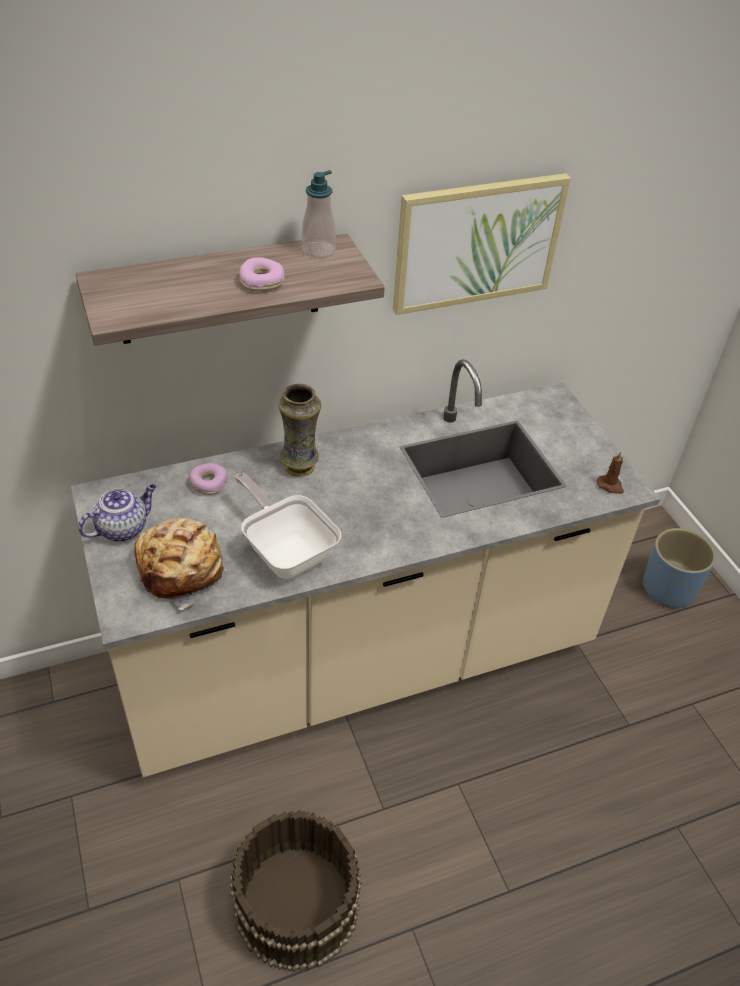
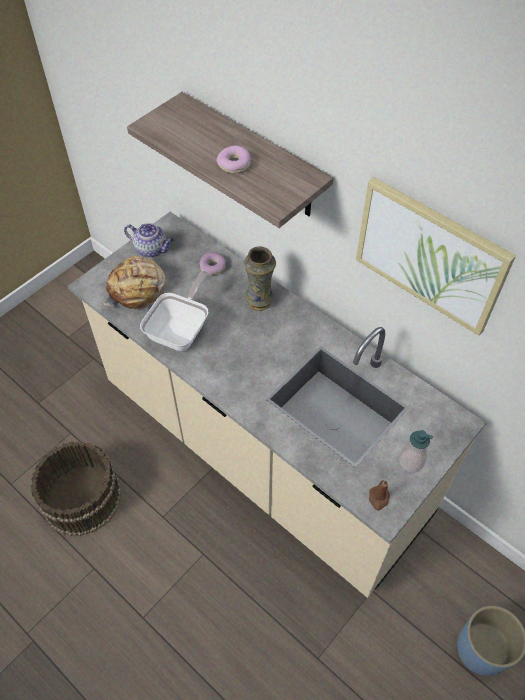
camera: 65 degrees right, 10 degrees up
soap dispenser [302,170,336,258] -> soap dispenser moved to [399,430,433,473]

